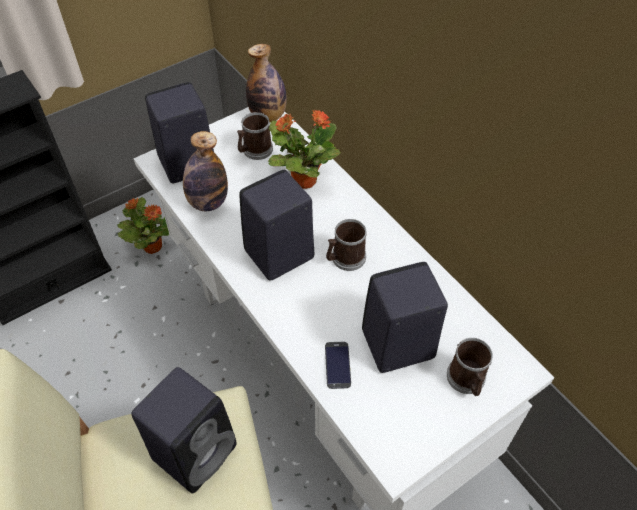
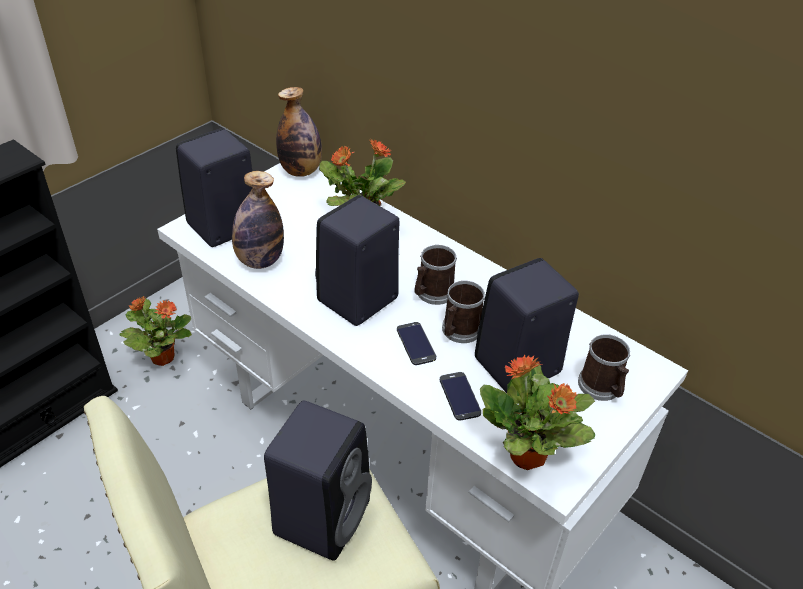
camera: 15 degrees left, 10 degrees down
mug [237,112,273,160] -> mug moved to [442,281,485,343]
none -> phone [397,322,436,365]
none -> potted plant [480,355,595,470]

